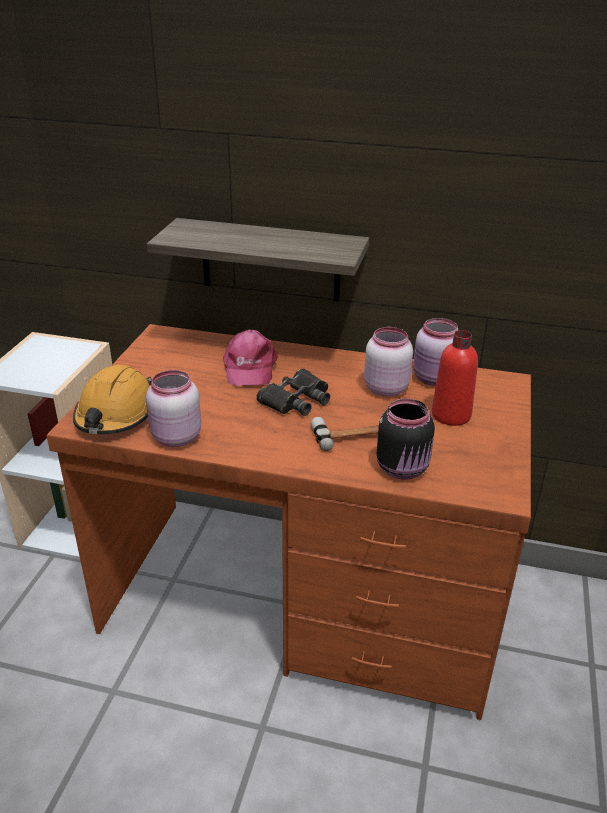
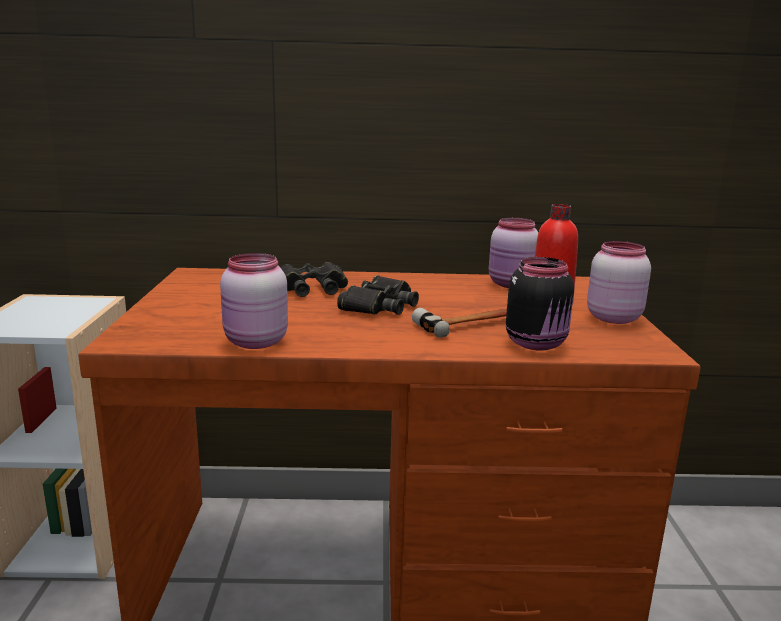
camera: 15 degrees left, 15 degrees down
orange hard hat [73,365,152,434] -> none
shelf [147,218,369,302] -> none
pink cap [223,330,278,386] -> black binoculars [280,262,348,297]
pink jar [364,327,413,397] -> pink jar moved to [587,241,651,324]

